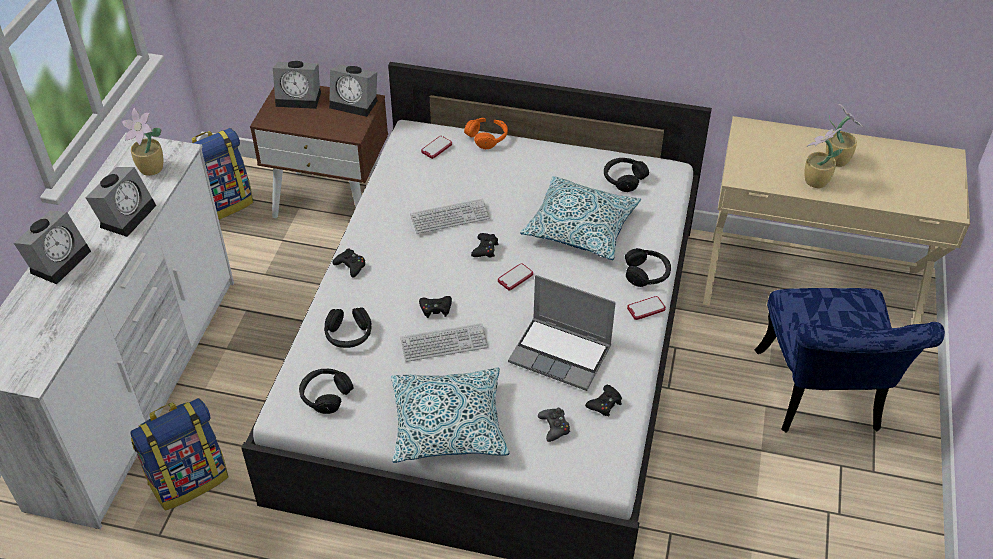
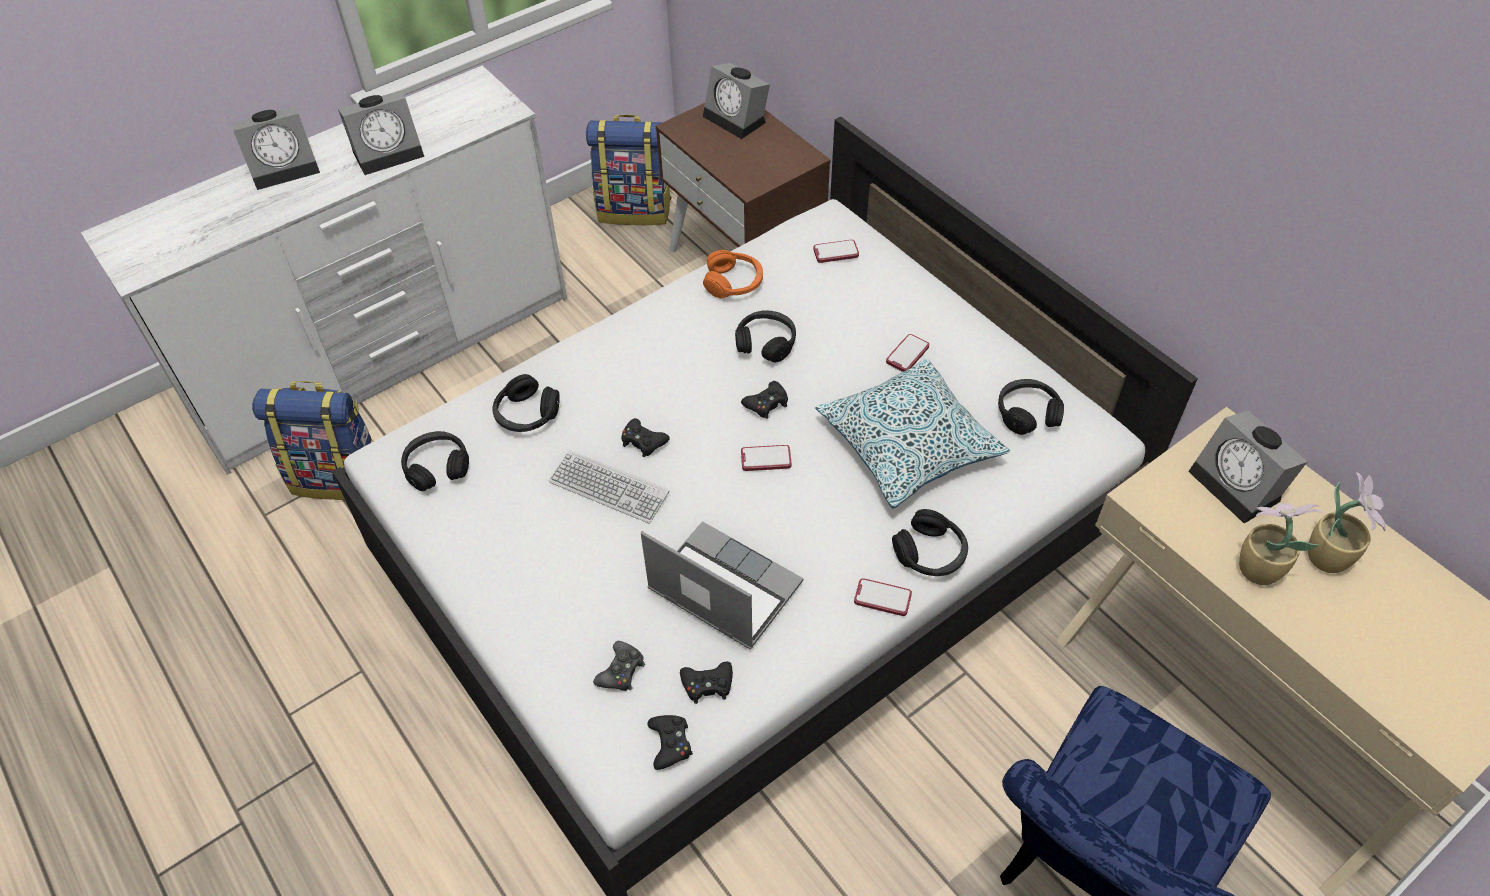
camera: 40 degrees right, 5 degrees up
potted plant [122,107,163,176] -> none
alarm clock [329,64,378,117] -> alarm clock moved to [1188,411,1307,524]
black game controller [332,248,366,278] -> black game controller moved to [647,715,693,770]
pillow [391,367,510,463] -> none
keyboard [410,199,490,234] -> black headphones [735,310,796,362]
orange headphones [464,118,508,149] -> orange headphones moved to [703,250,763,299]
laptop [508,275,616,391] -> laptop turned 150 degrees clockwise [641,521,803,650]
none -> phone [886,334,929,372]

